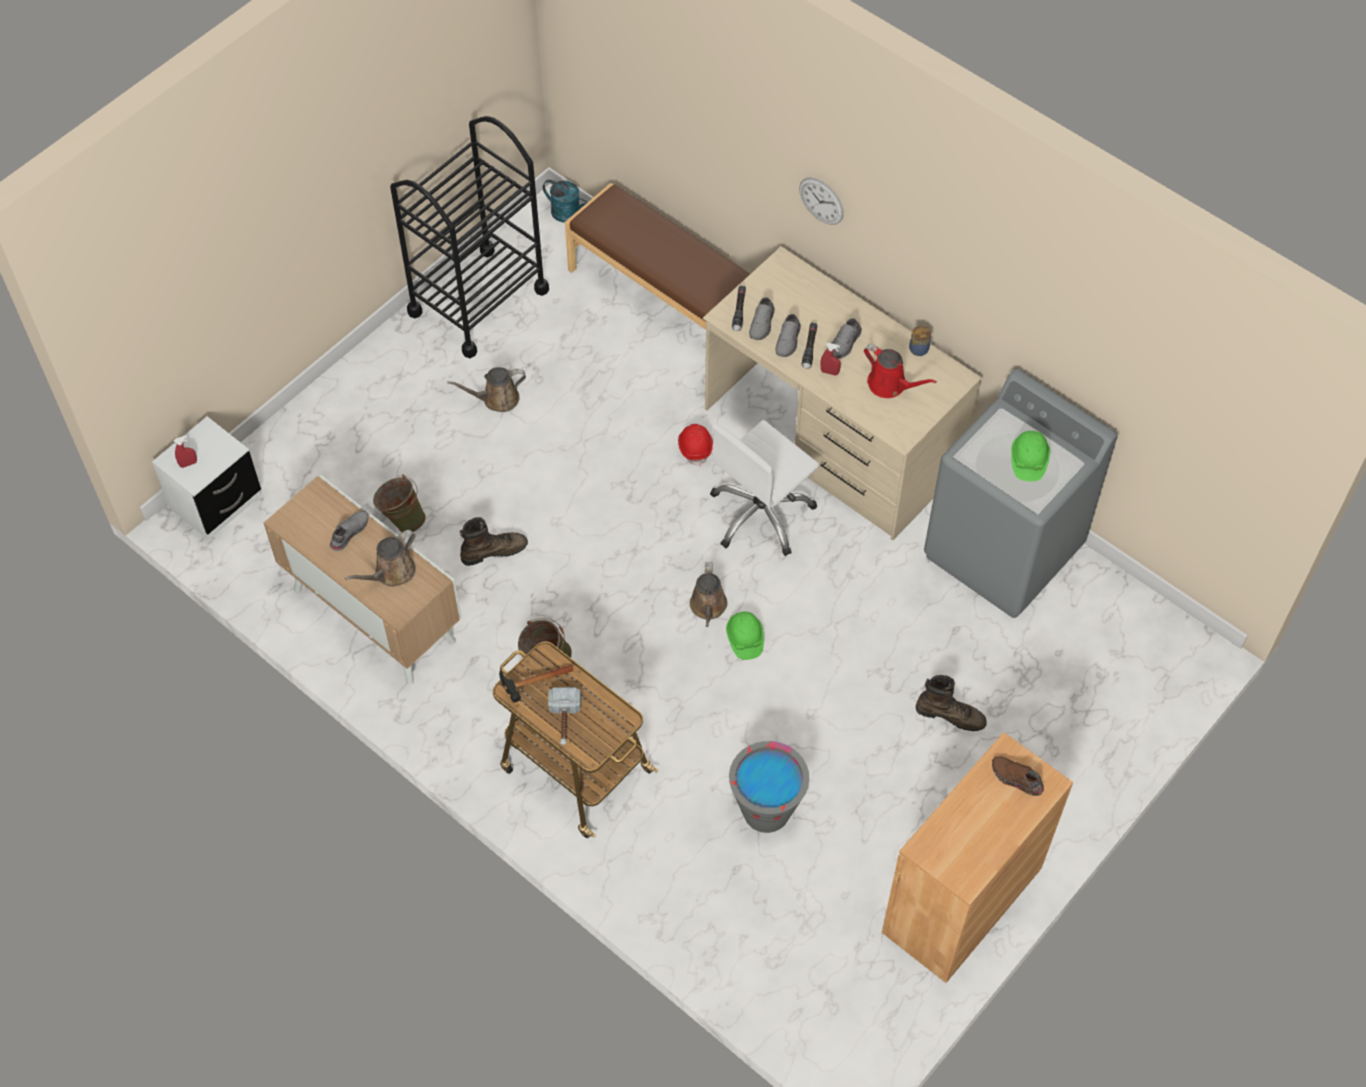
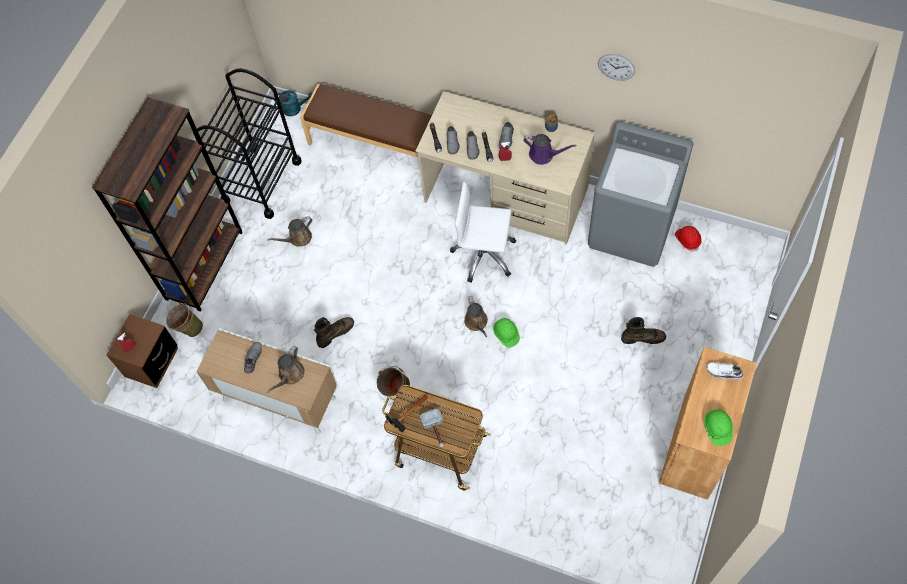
camera: 15 degrees left, 5 degrees up
white nightstand [152,416,261,540] -> brown nightstand [107,314,178,388]
green bucket [373,475,426,533] -> green bucket moved to [166,303,203,337]
red hard hat [678,424,713,466] -> red hard hat moved to [675,226,702,252]
white office chair [710,420,819,556] -> white office chair turned 75 degrees clockwise [450,182,516,283]
grey bucket [729,741,810,833] -> none
wall clock [799,177,844,225] -> wall clock moved to [598,54,635,81]
red watering can [864,344,937,398] -> purple watering can [523,134,577,165]
brown shoe [992,756,1044,796] -> white shoe [706,362,743,380]
green hard hat [1011,431,1050,482] -> green hard hat moved to [704,410,733,446]
none -> brown bookcase [92,97,242,312]

